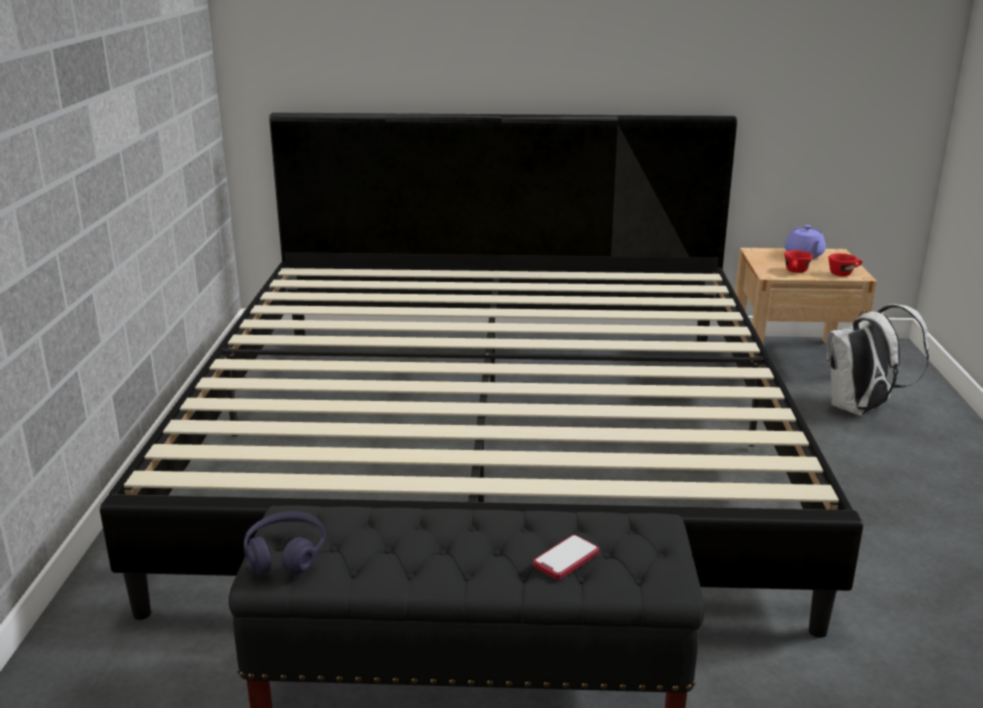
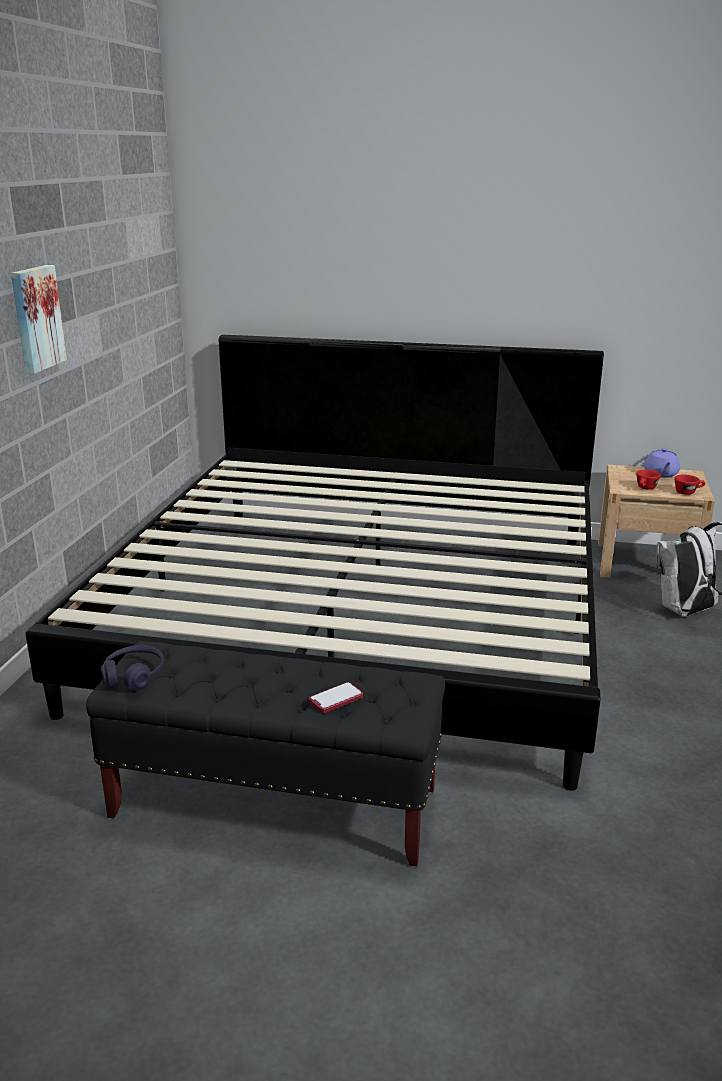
camera: 10 degrees right, 0 degrees up
none -> picture [11,265,67,374]

